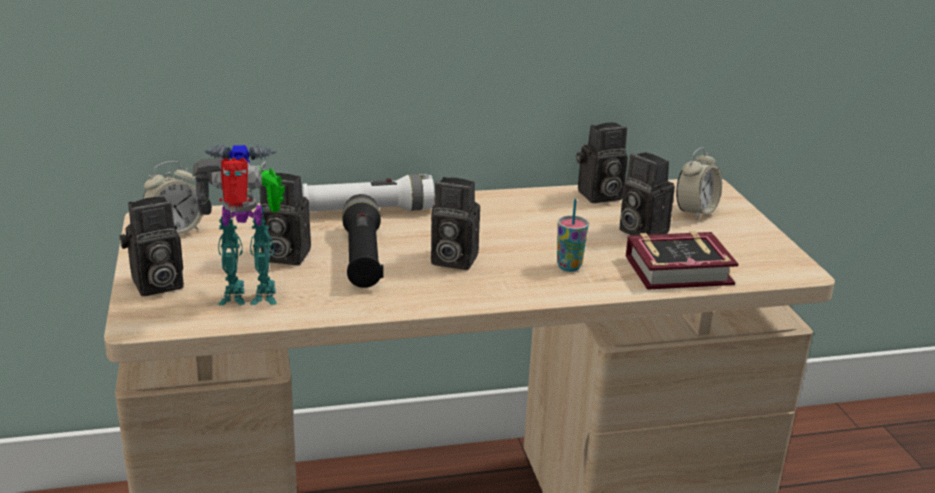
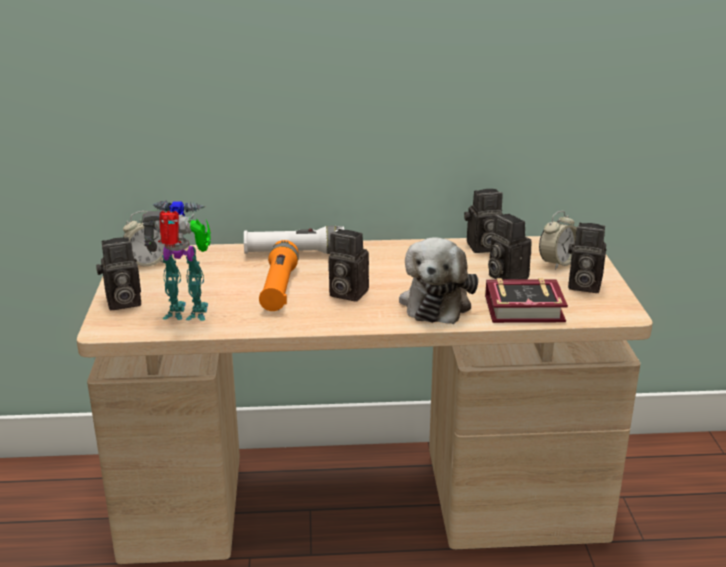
camera: 10 degrees right, 0 degrees up
camera [260,173,311,265] -> camera moved to [568,223,607,293]
black flashlight [342,194,384,288] -> orange flashlight [259,240,299,311]
cup [557,199,589,272] -> plush toy [399,237,478,324]

